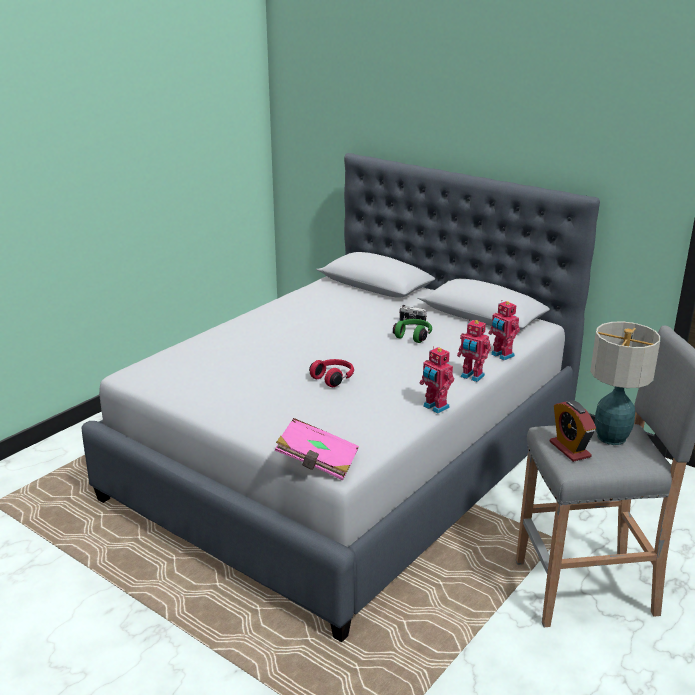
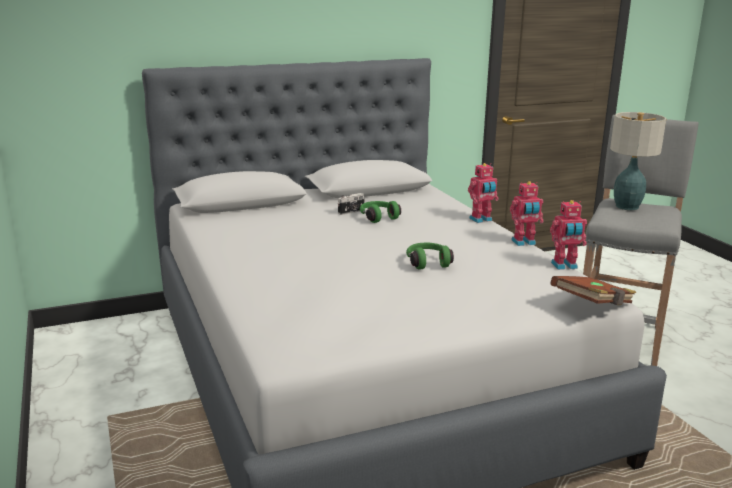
camera: 60 degrees left, 5 degrees down
pink book [275,418,359,480] -> brown book [551,276,636,305]
red headphones [309,359,354,387] -> green headphones [406,242,454,270]
toy robot [488,300,520,360] -> toy robot moved to [550,200,587,270]
alarm clock [550,400,596,462] -> none

